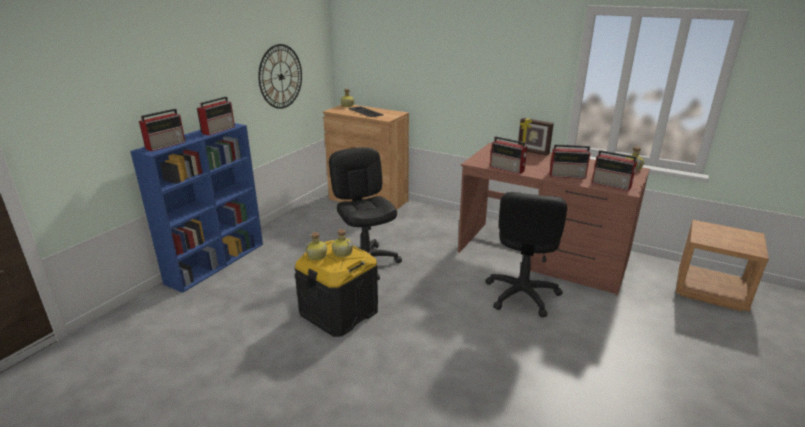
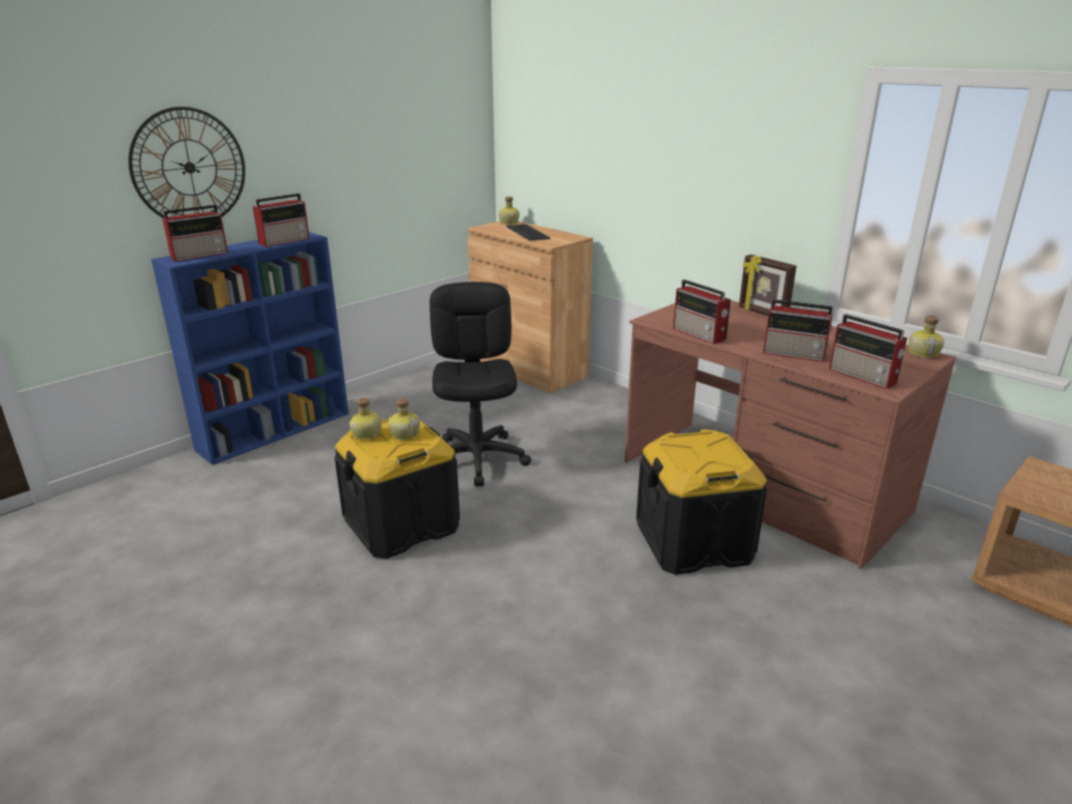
camera: 15 degrees right, 0 degrees up
wall clock [258,44,302,109] -> wall clock moved to [128,107,245,218]
black office chair [485,192,567,318] -> black storage box [636,429,767,575]

